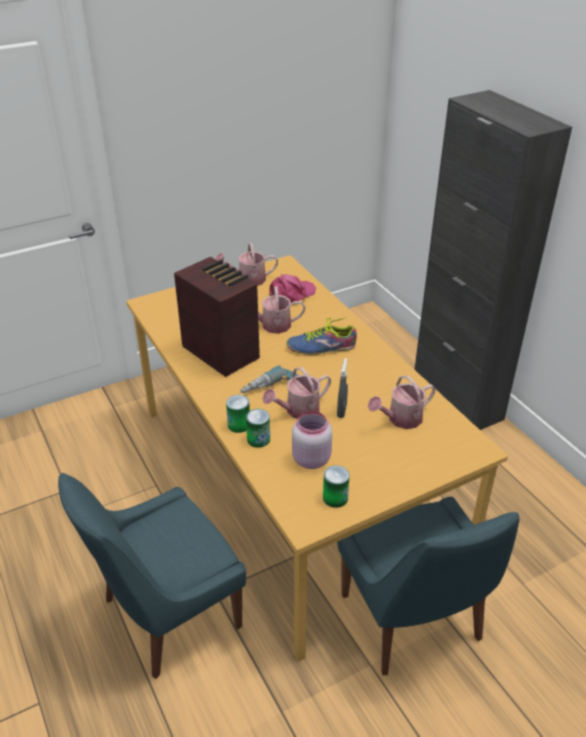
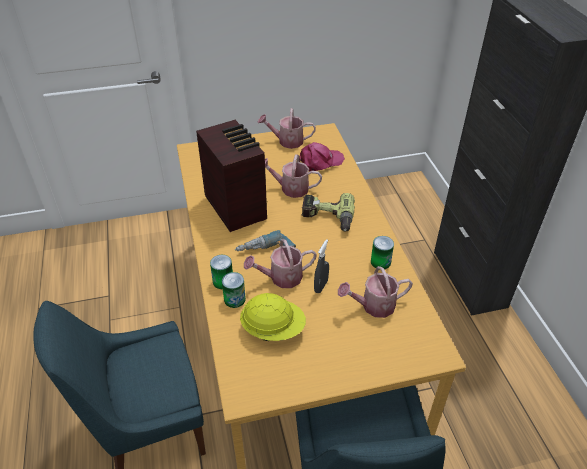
camera: 15 degrees right, 5 degrees up
shoe [286,317,357,355] -> power drill [302,193,355,232]
pink jar [292,411,332,469] -> yellow hard hat [240,293,306,341]
can [323,465,350,508] -> can moved to [371,236,394,270]

